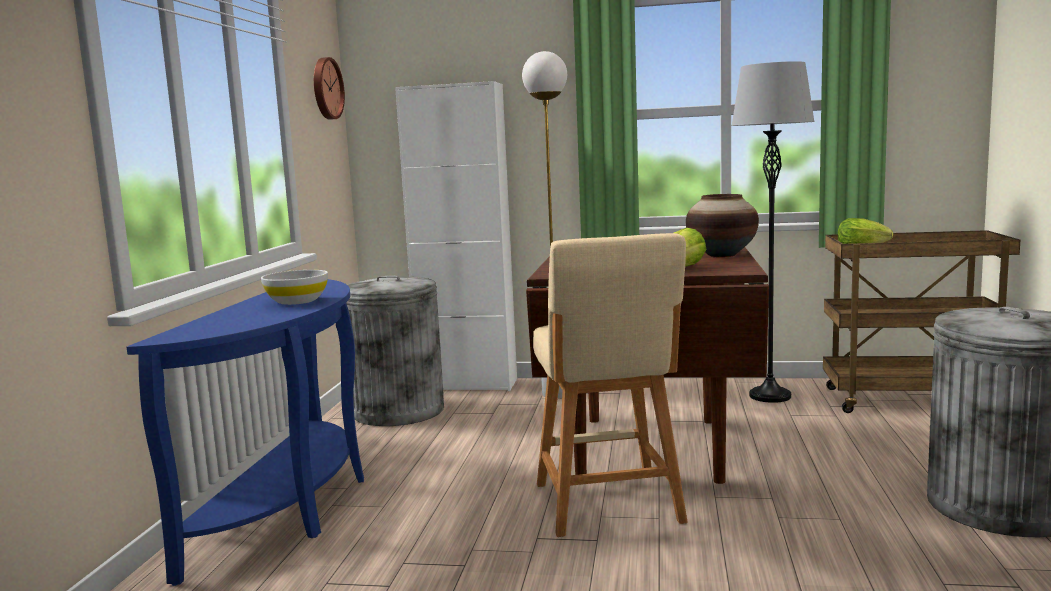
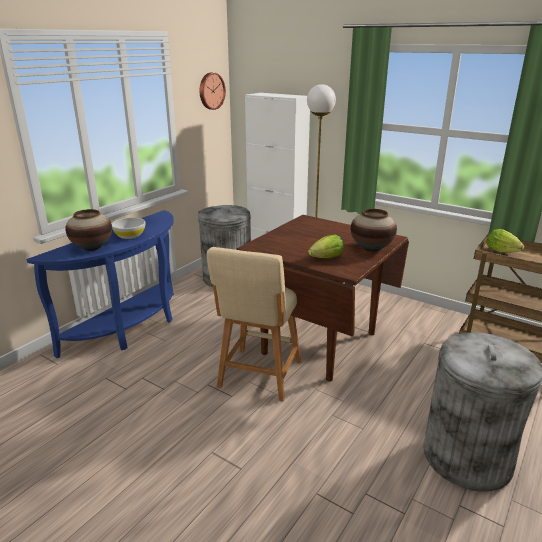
camera: 25 degrees right, 15 degrees up
grey floor lamp [731,61,815,403] -> none
none -> vase [65,209,112,251]

